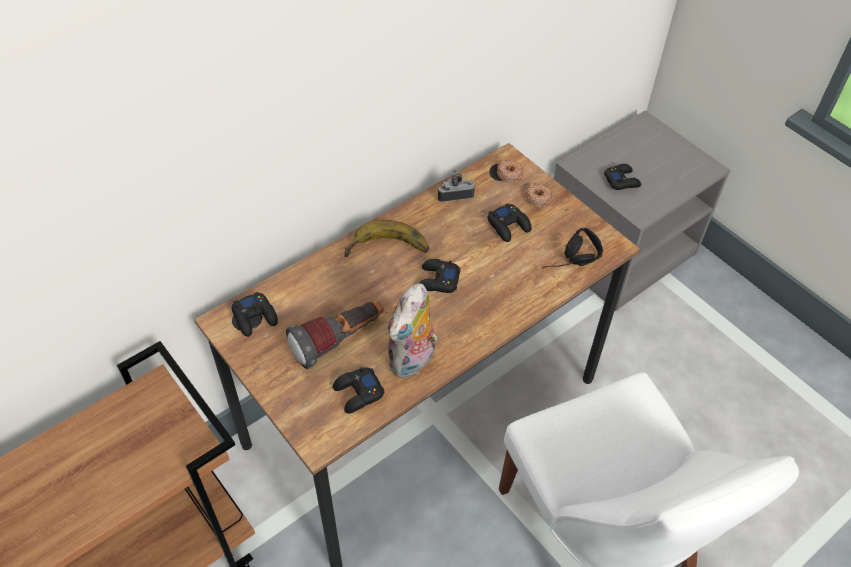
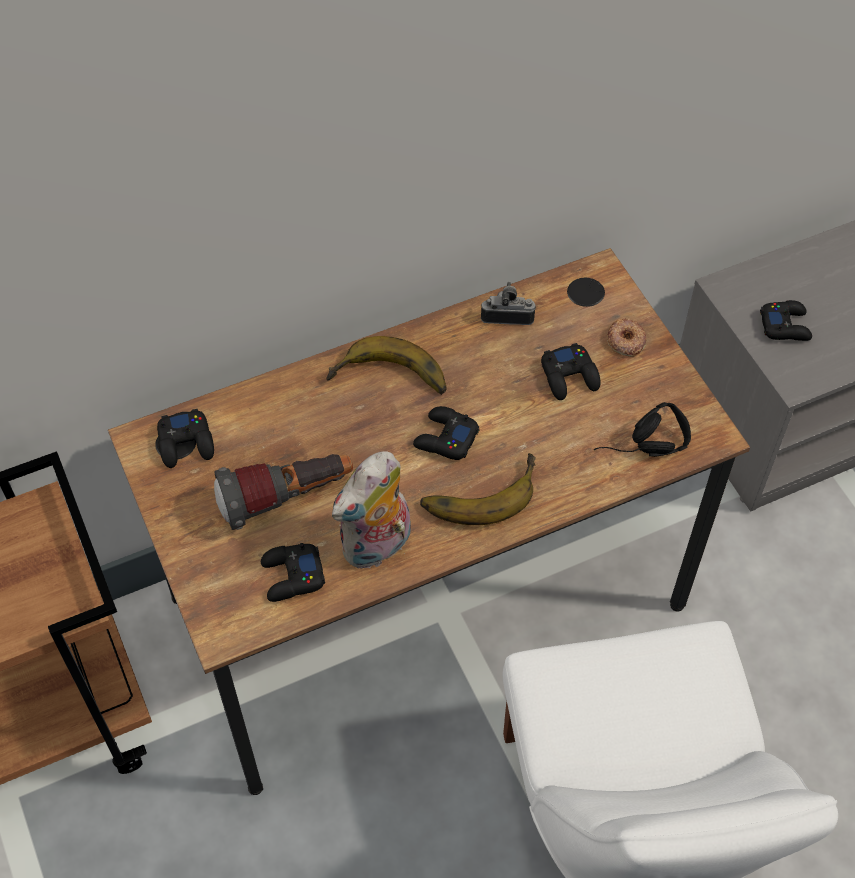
camera: 15 degrees right, 5 degrees up
donut [497,159,523,182] -> none
none -> banana [420,453,536,525]

